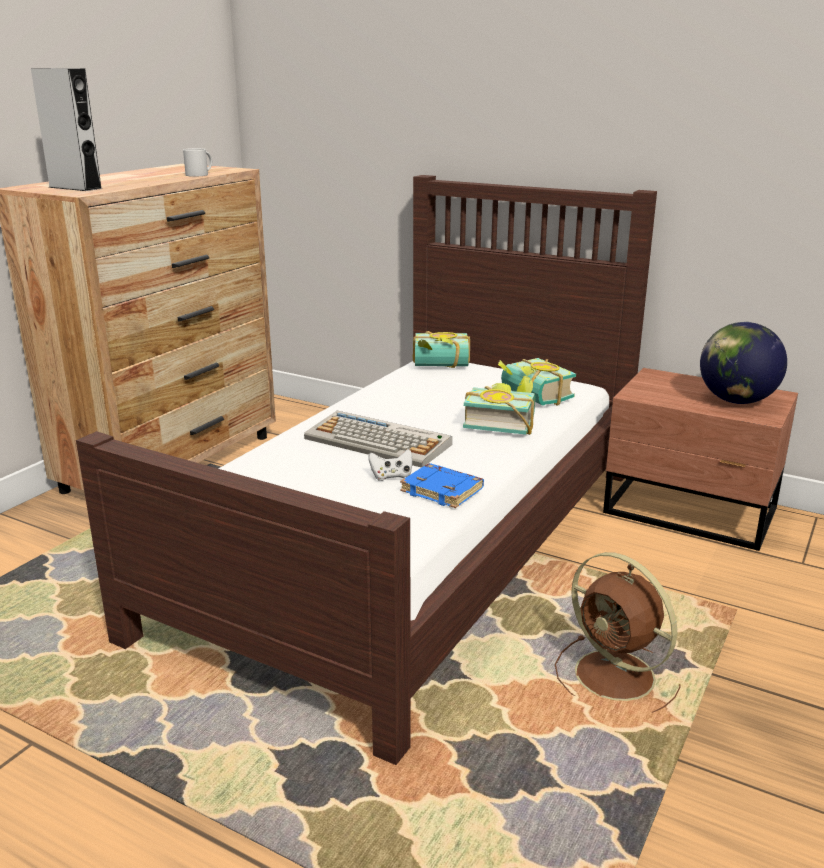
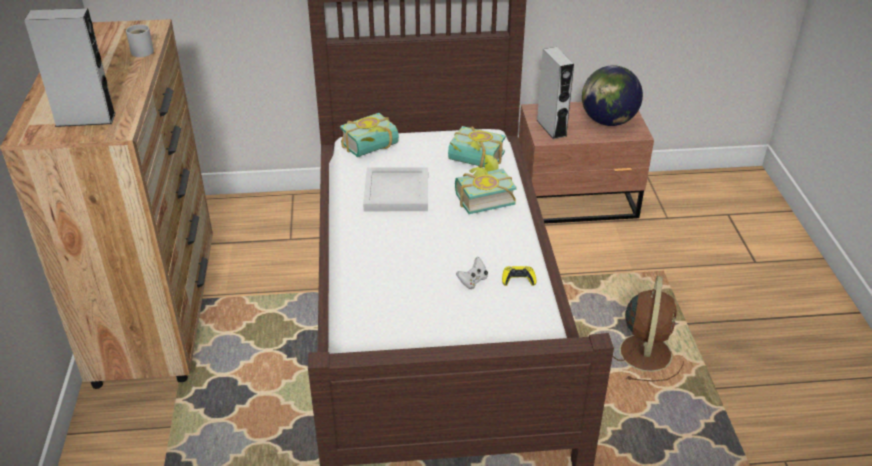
camera: 35 degrees left, 15 degrees up
keyboard [304,411,452,468] -> none
blue book [400,463,484,508] -> yellow game controller [502,266,536,286]
brown fan [555,552,681,713] -> brown fan turned 90 degrees counterclockwise [613,276,684,382]
none -> white tray [363,167,428,211]
none -> grey speaker [537,47,574,139]

